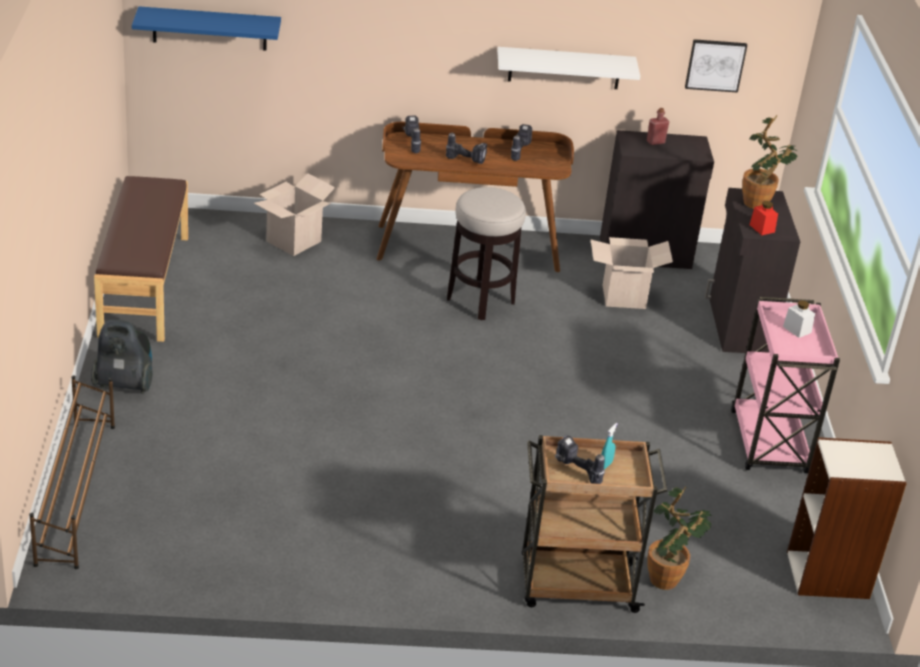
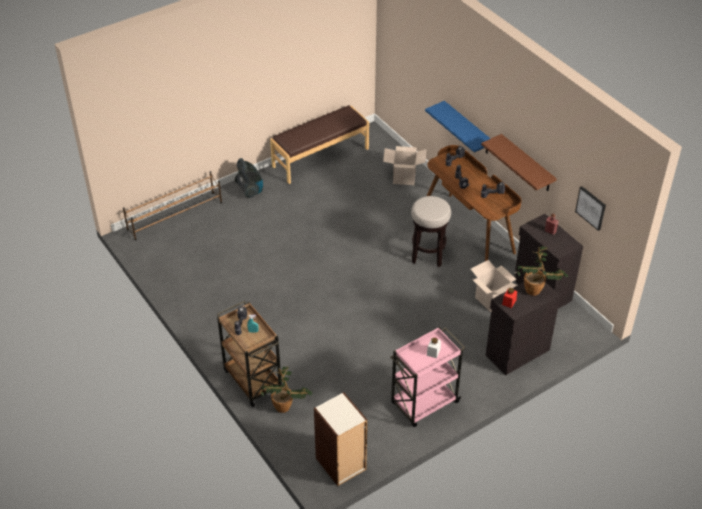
camera: 60 degrees right, 10 degrees up
blue shelf [132,6,281,51] -> blue shelf moved to [425,101,491,154]
white shelf [497,47,640,89] -> brown shelf [481,134,557,191]

